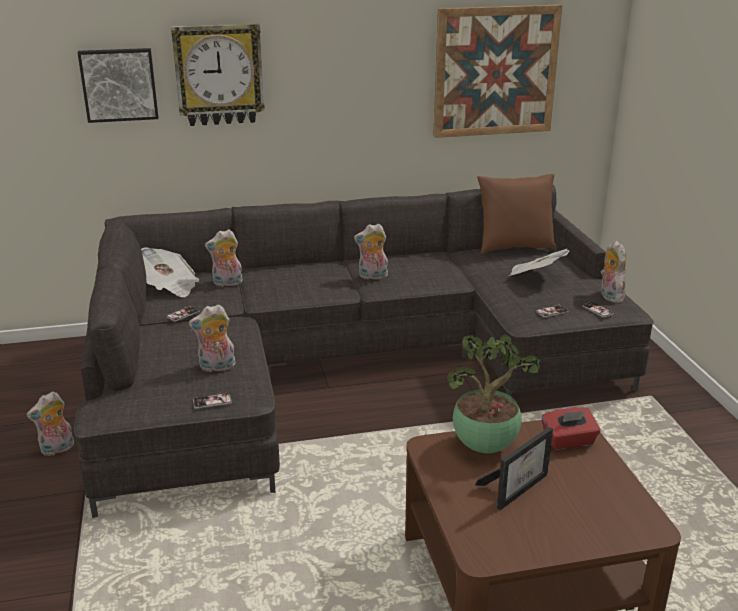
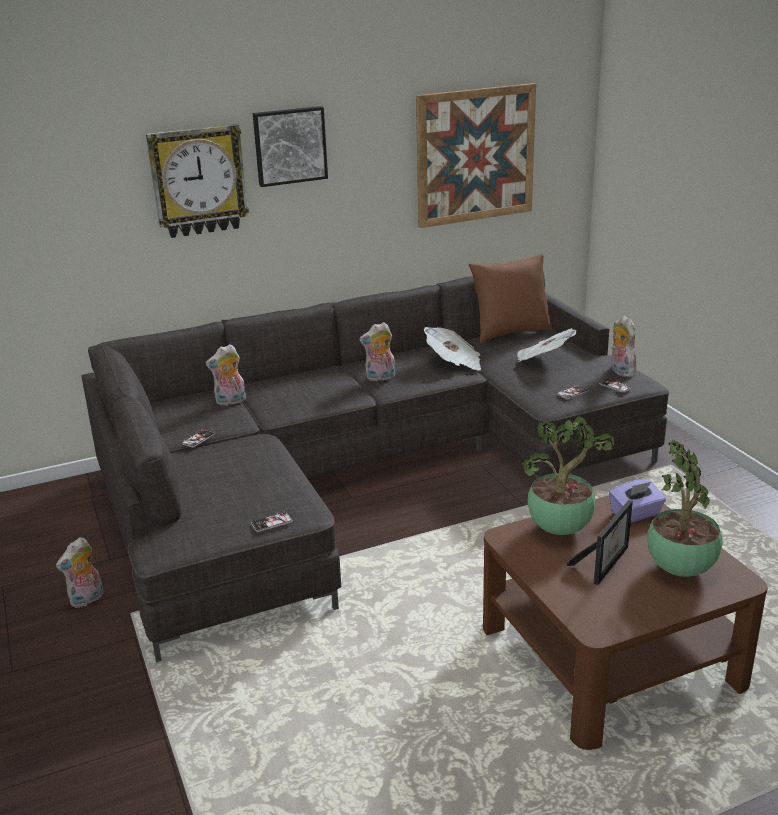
camera: 10 degrees left, 0 degrees up
picture [77,48,158,123] -> picture moved to [253,106,328,187]
newspaper [141,247,199,297] -> newspaper moved to [424,327,481,371]
plush toy [189,304,237,372] -> none
red tissue box [542,407,601,450] -> purple tissue box [609,479,666,523]
none -> potted plant [647,440,723,577]

